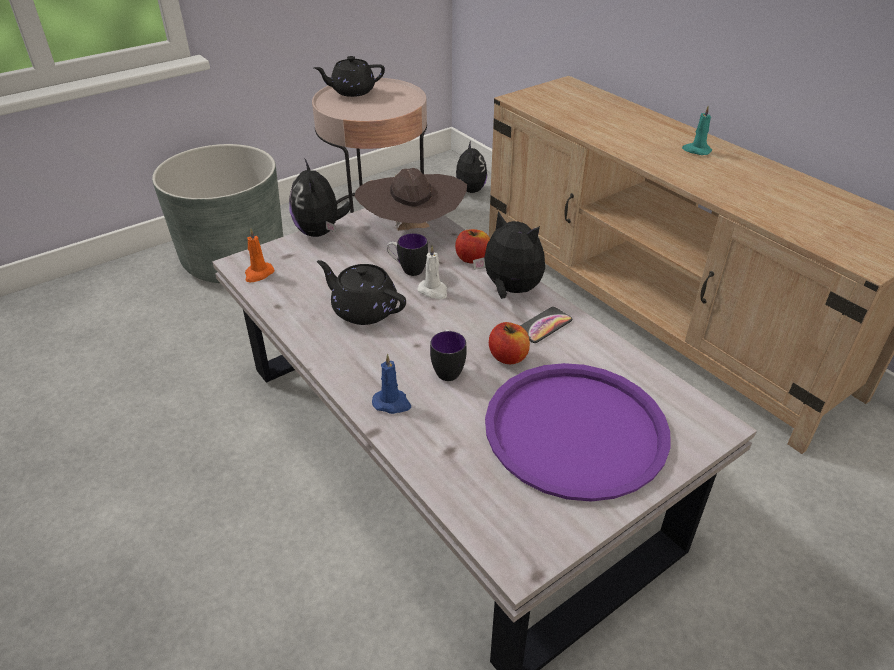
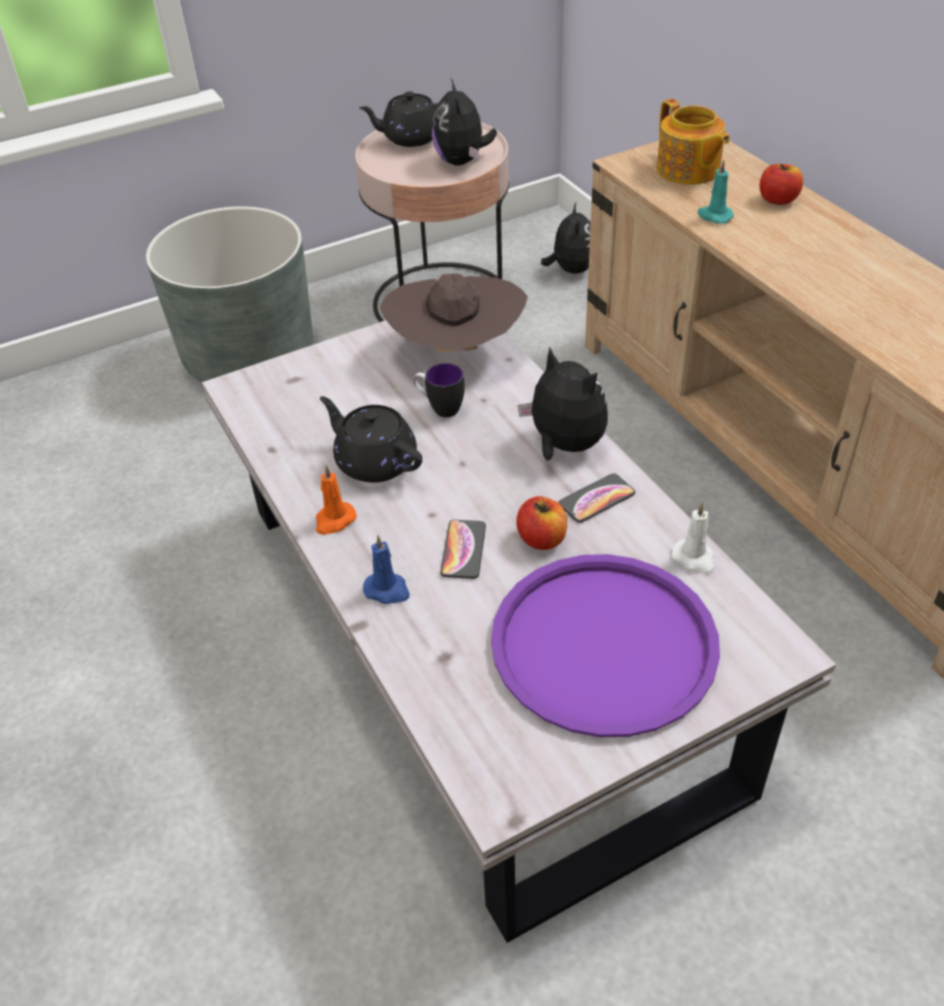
camera: 10 degrees right, 5 degrees up
orange candle [245,228,274,283] -> orange candle moved to [316,465,357,535]
plush toy [289,158,352,237] -> plush toy moved to [432,79,497,165]
white candle [417,245,447,299] -> white candle moved to [671,502,715,574]
mug [430,329,467,381] -> phone [440,520,486,579]
apple [455,229,490,264] -> apple moved to [760,164,803,205]
turquoise candle [682,106,712,155] -> turquoise candle moved to [697,160,734,223]
none -> teapot [657,99,730,185]

